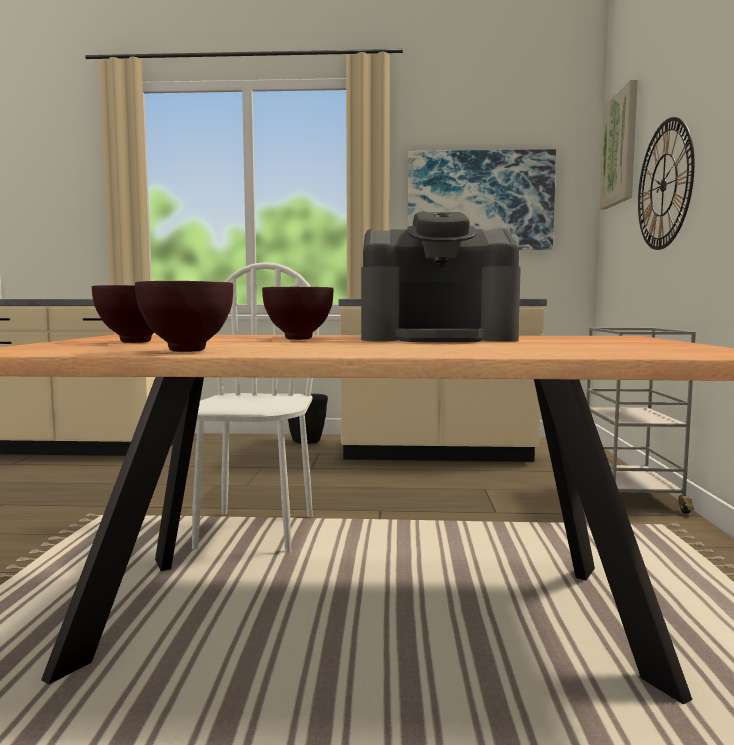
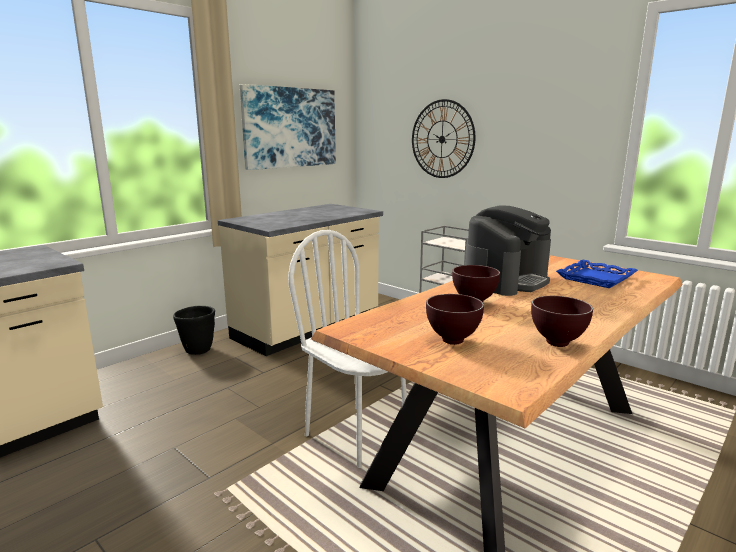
camera: 50 degrees left, 10 degrees up
picture [600,80,638,209] -> none
none -> blue tray [556,260,638,288]

